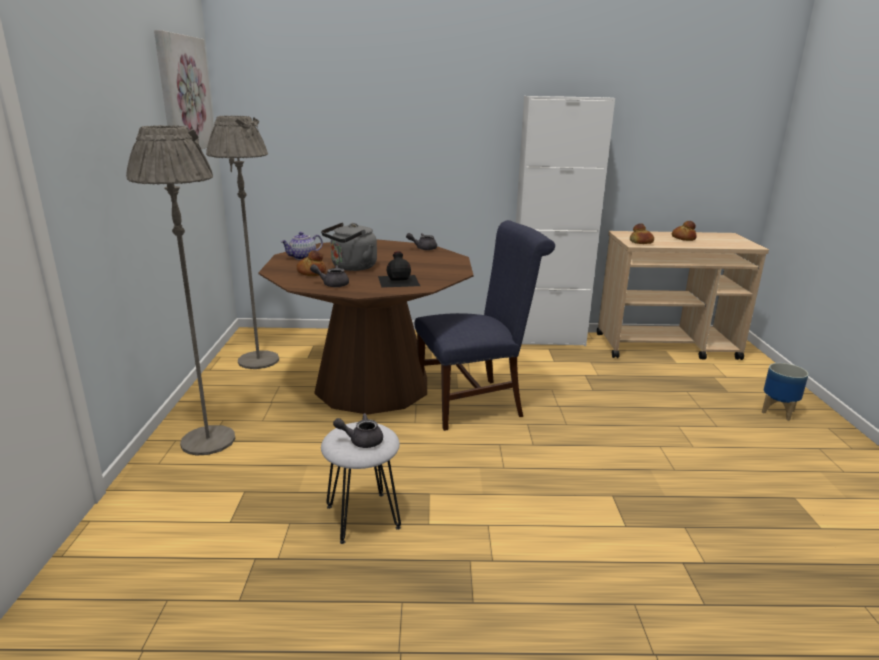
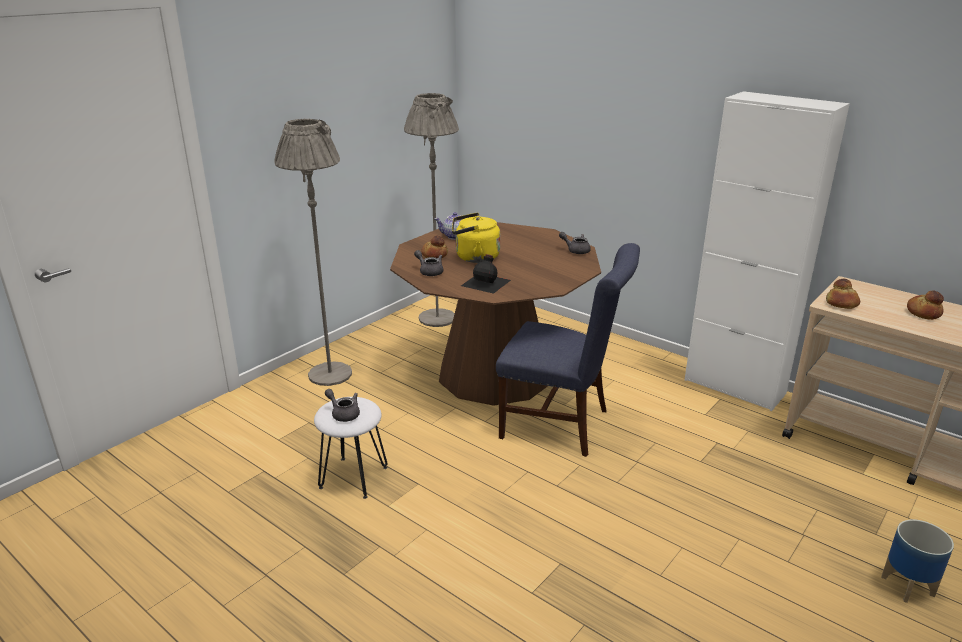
camera: 40 degrees right, 5 degrees up
picture [154,30,214,149] -> none
grey kettle [321,223,377,271] -> yellow kettle [452,213,500,263]

